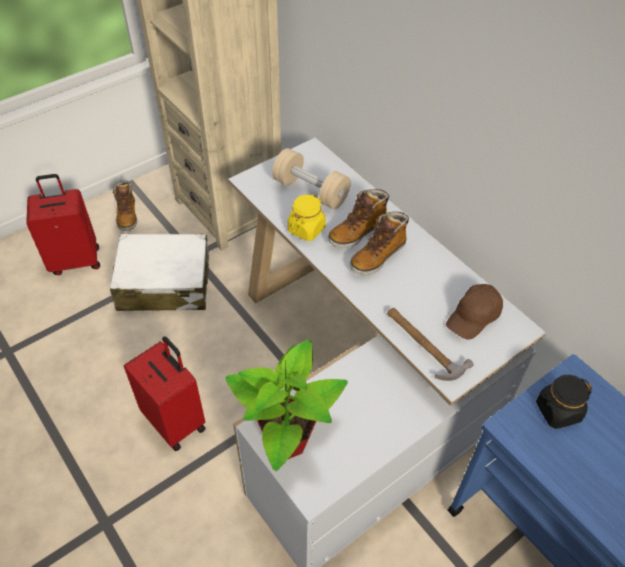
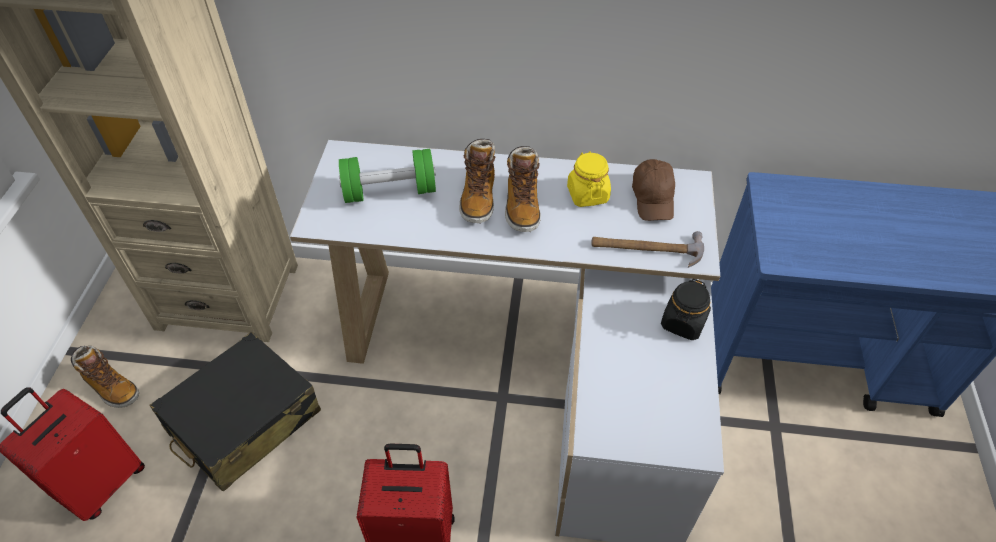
camera: 45 degrees left, 0 degrees up
white suitcase [110,234,209,311] -> black suitcase [149,332,321,492]
potted plant [226,339,348,471] -> none
beige dumbbell [272,148,351,209] -> green dumbbell [339,149,436,203]
yellow jar [288,194,326,241] -> yellow jar moved to [567,152,611,207]
black jar [536,375,592,429] -> black jar moved to [661,279,711,340]

